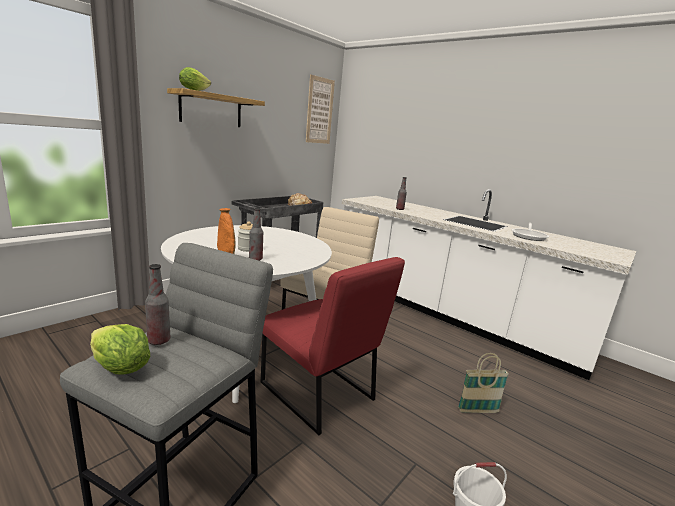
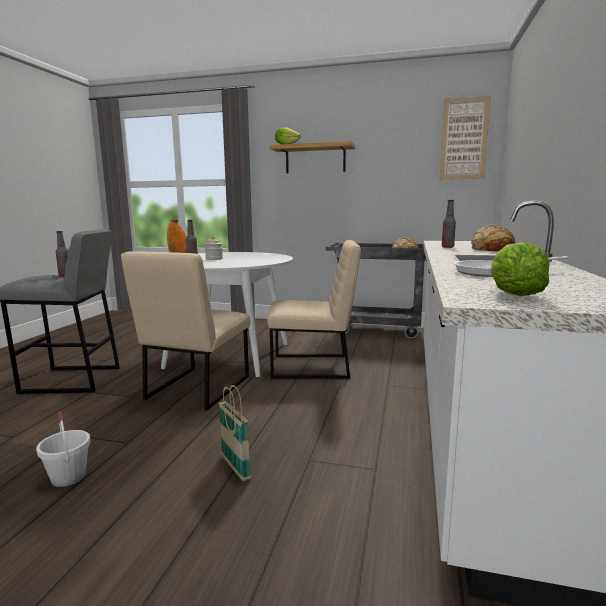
camera: 65 degrees right, 5 degrees down
lettuce [90,324,150,375] -> lettuce moved to [491,242,550,296]
red chair [261,257,405,435] -> beige chair [121,251,250,411]
none -> bread [471,225,515,251]

